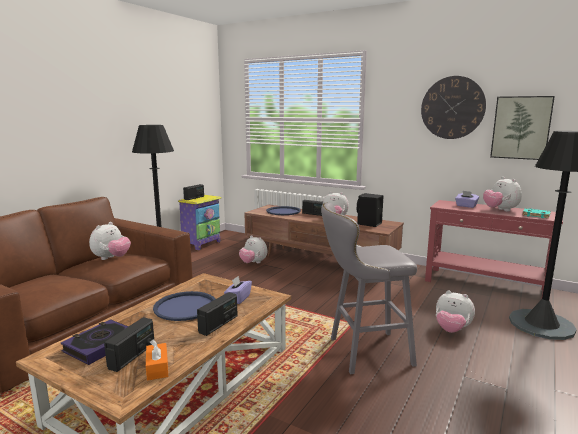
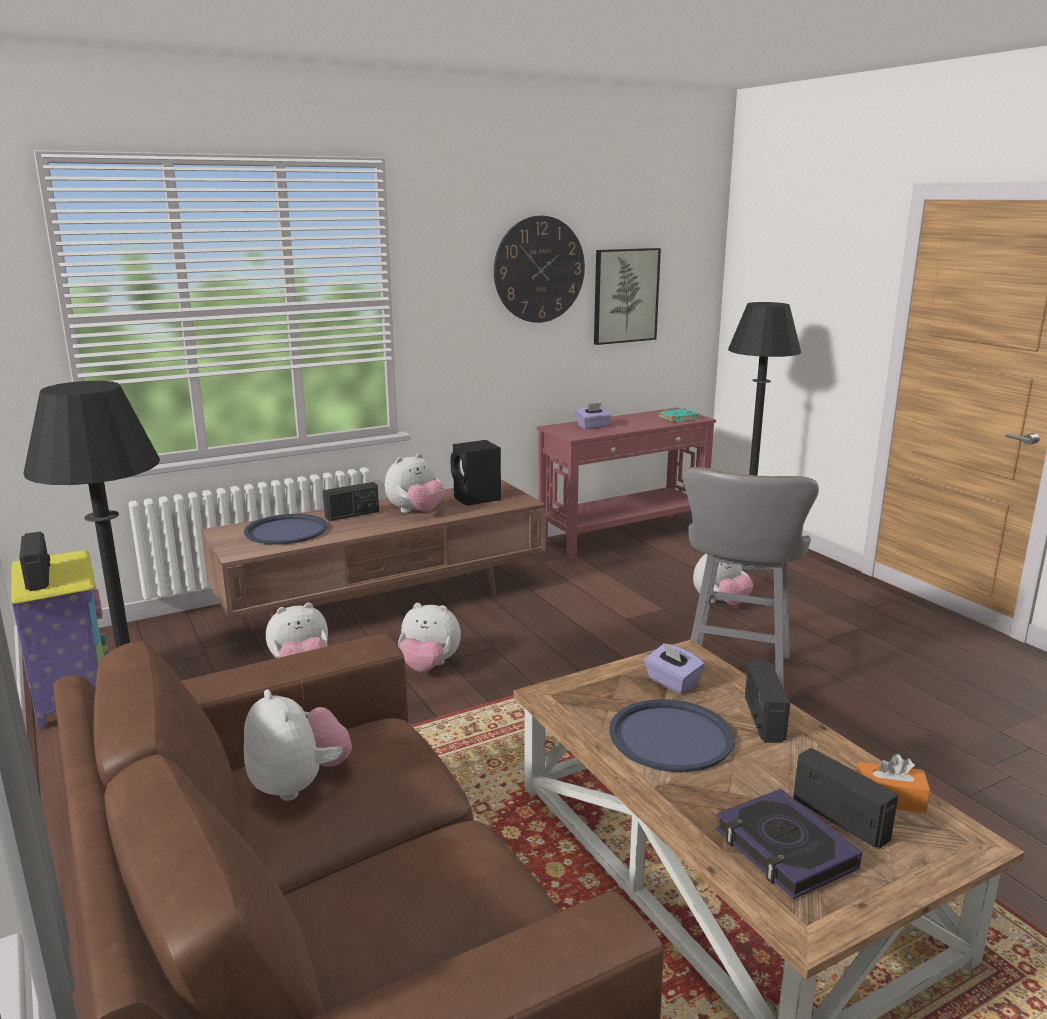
camera: 60 degrees left, 5 degrees up
radio [197,292,238,336] -> radio turned 150 degrees counterclockwise [745,660,790,743]
plush toy [483,177,522,211] -> plush toy moved to [398,603,461,672]

